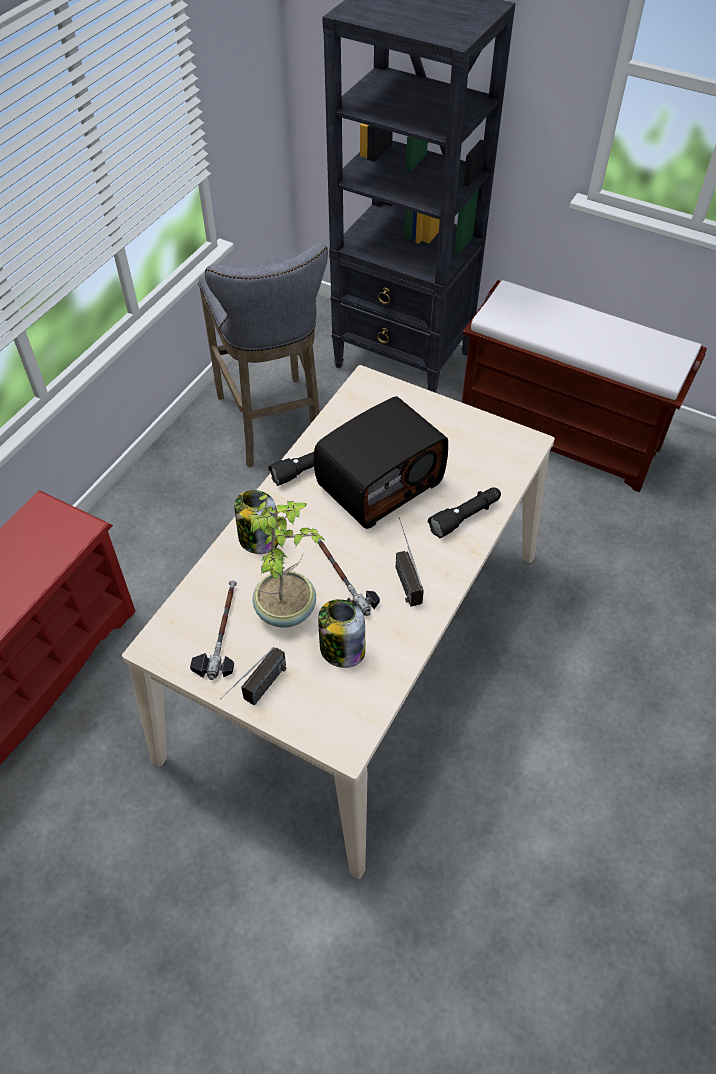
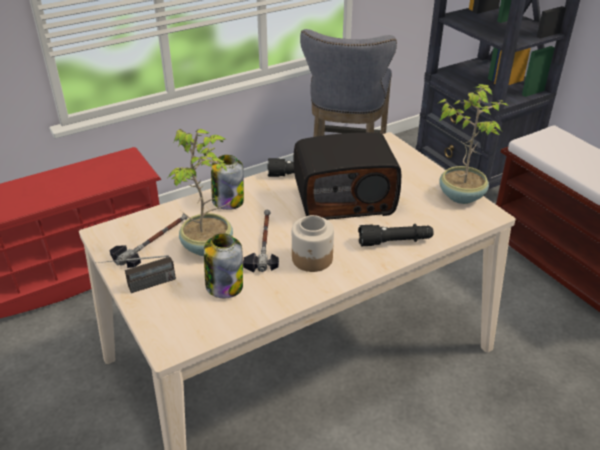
camera: 30 degrees right, 15 degrees down
radio [395,517,424,607] -> jar [292,215,334,272]
none -> potted plant [439,84,509,204]

